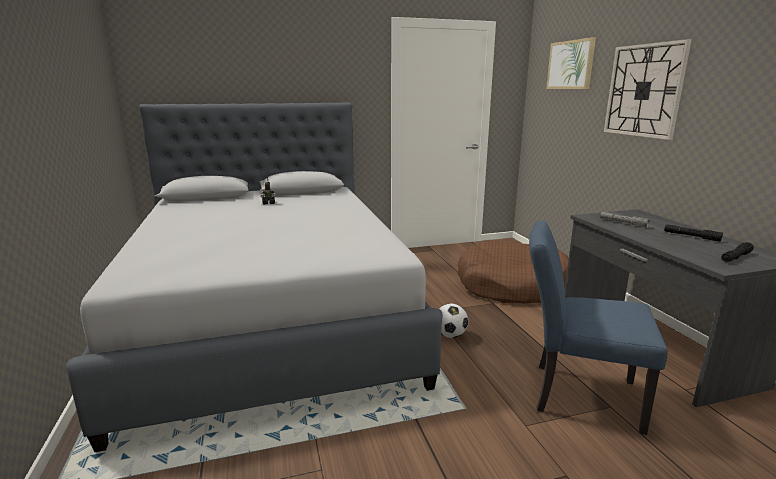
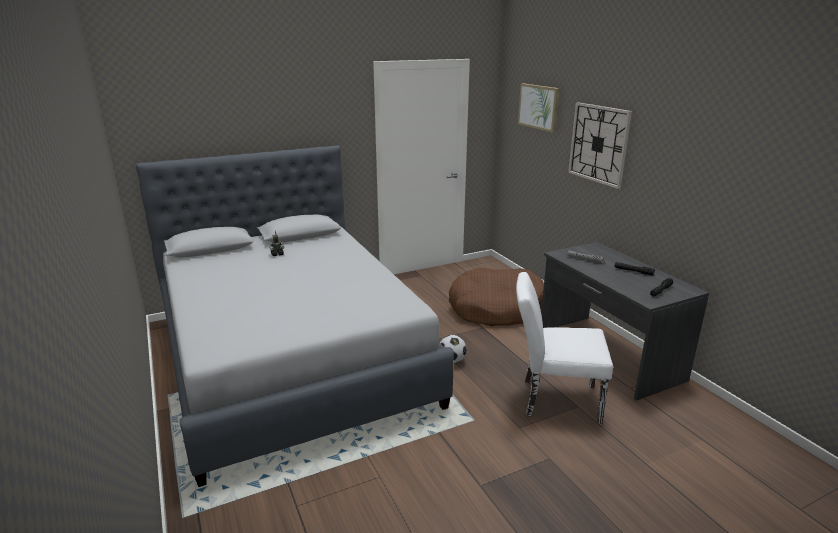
camera: 10 degrees left, 5 degrees up
blue chair [529,221,668,435] -> white chair [516,272,613,425]

